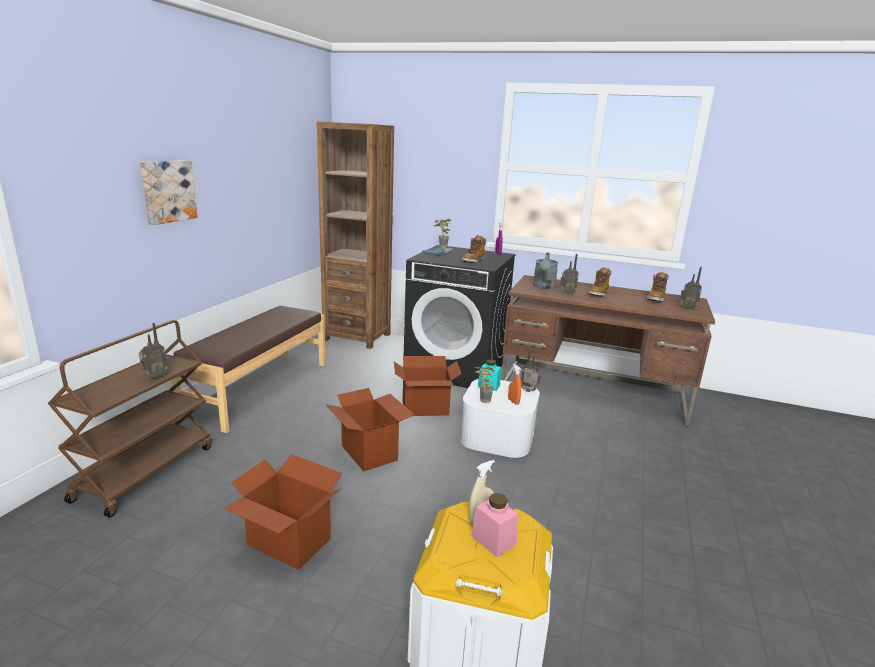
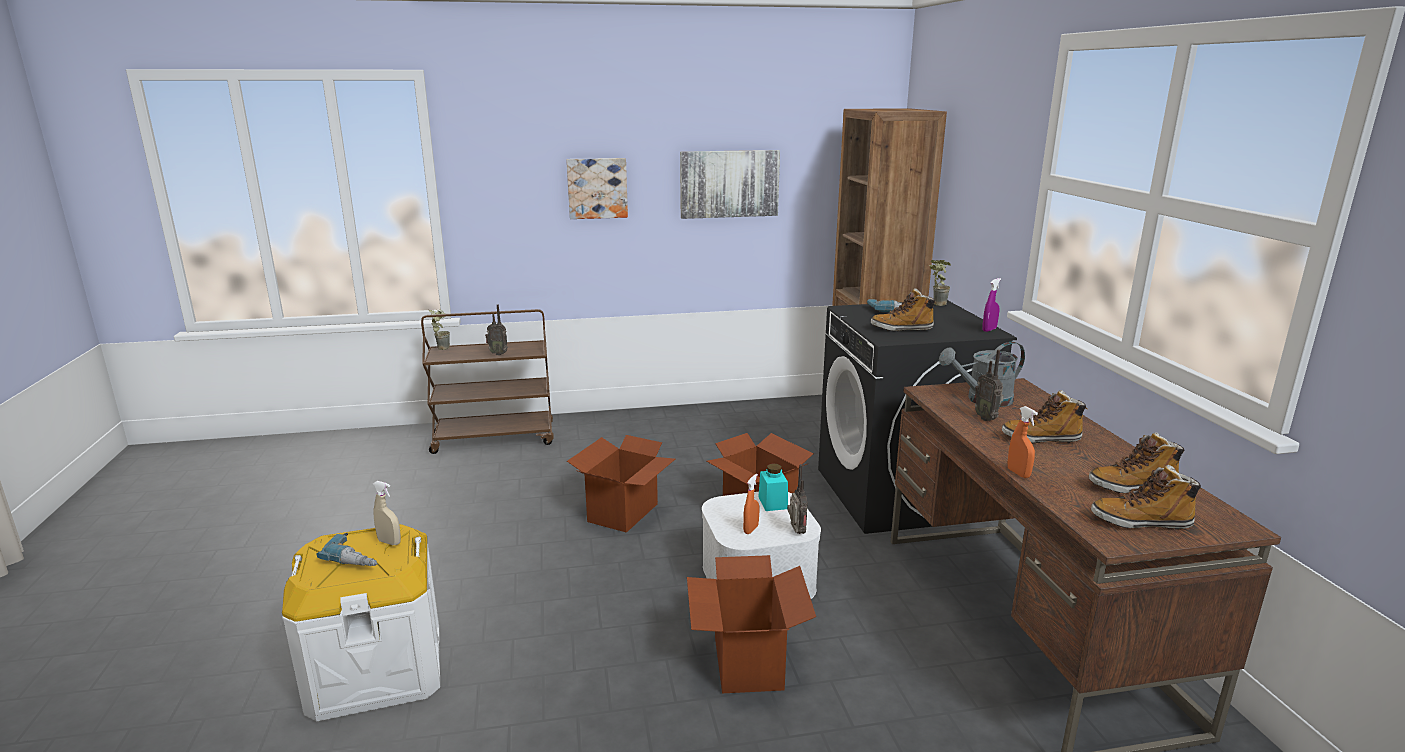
camera: 60 degrees right, 0 degrees up
brown bench [171,306,326,433] -> none
cardboard box [223,454,343,570] -> cardboard box moved to [687,555,816,693]
pink jar [471,493,519,557] -> power drill [316,532,378,566]
potted plant [474,367,495,403] -> potted plant moved to [428,309,450,350]
radio [680,267,702,309] -> boot [1091,465,1203,530]
none -> picture [680,150,780,219]
none -> orange spray bottle [1007,406,1038,478]

